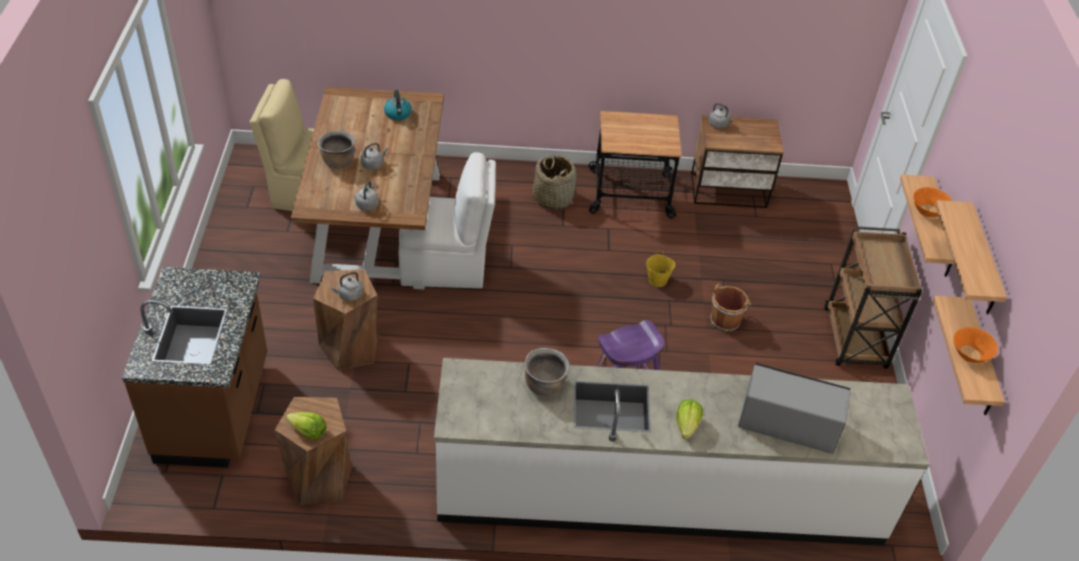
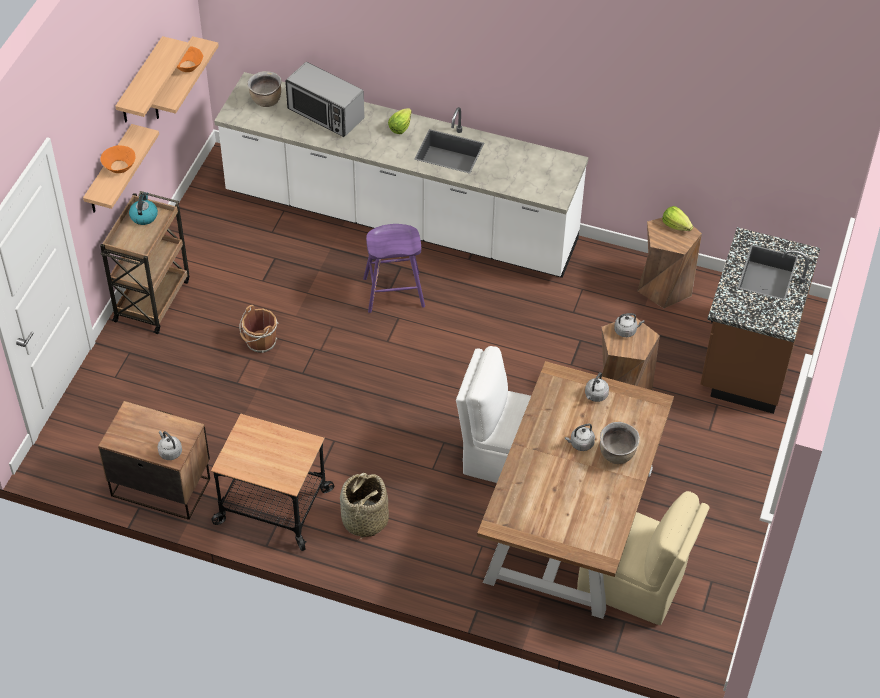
camera: 160 degrees left, 5 degrees up
kettle [384,90,412,120] -> kettle moved to [129,192,158,225]
brown cooking pot [524,348,570,396] -> brown cooking pot moved to [247,71,282,107]
yellow bucket [646,251,675,287] -> none

